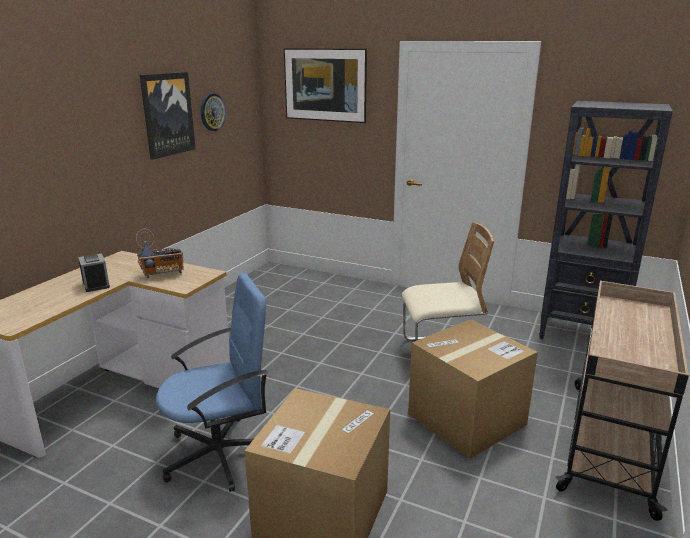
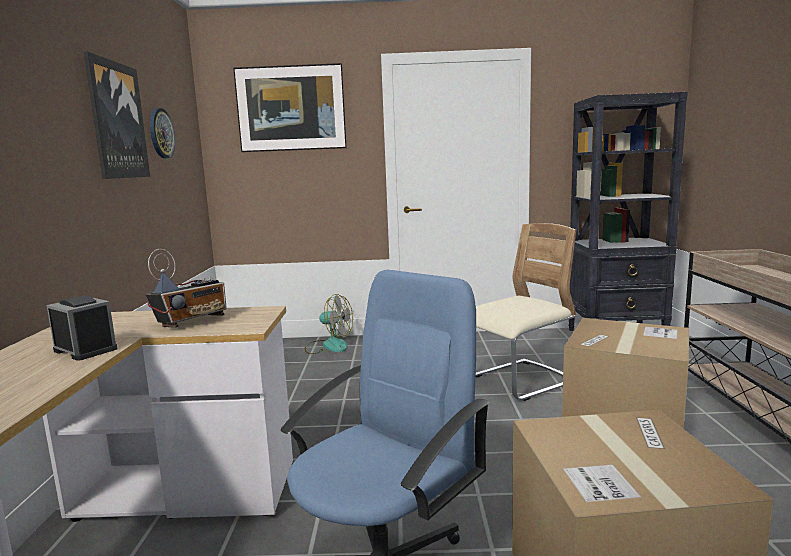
camera: 25 degrees left, 10 degrees down
none -> fan [305,294,353,354]

